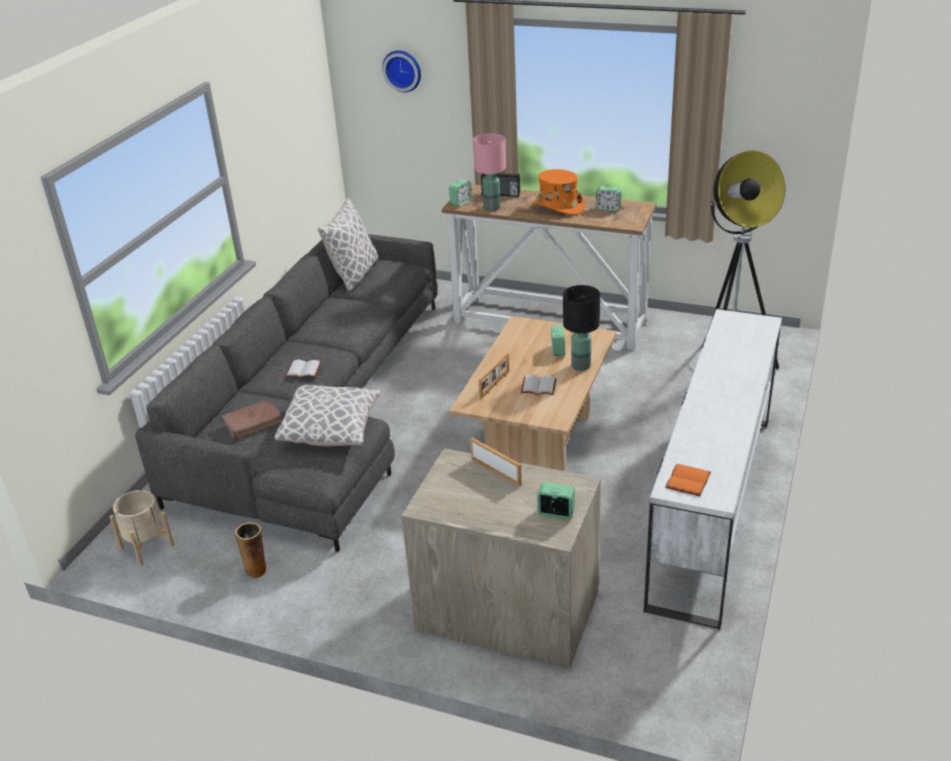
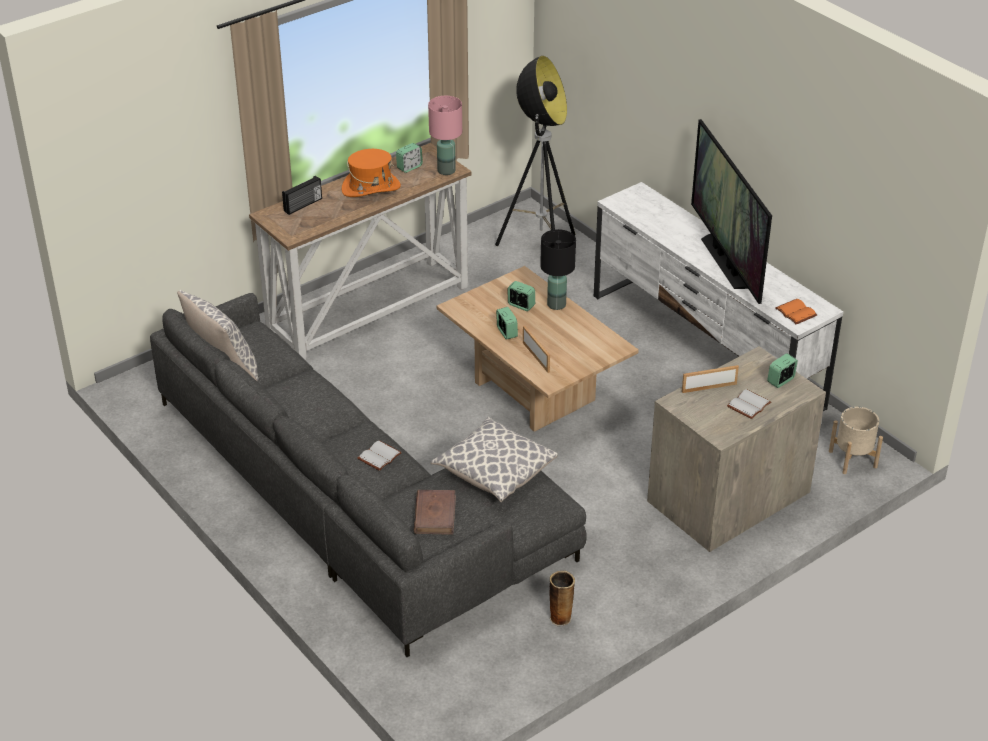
camera: 60 degrees left, 5 degrees up
beige planter [109,490,174,566] -> beige planter moved to [829,407,883,474]
wall clock [382,50,421,92] -> none
alarm clock [449,179,472,207] -> alarm clock moved to [496,307,518,340]
pink table lamp [473,133,506,211] -> pink table lamp moved to [428,96,462,175]
white book [521,375,556,395] -> white book moved to [727,389,771,419]
none -> television [691,119,772,304]

